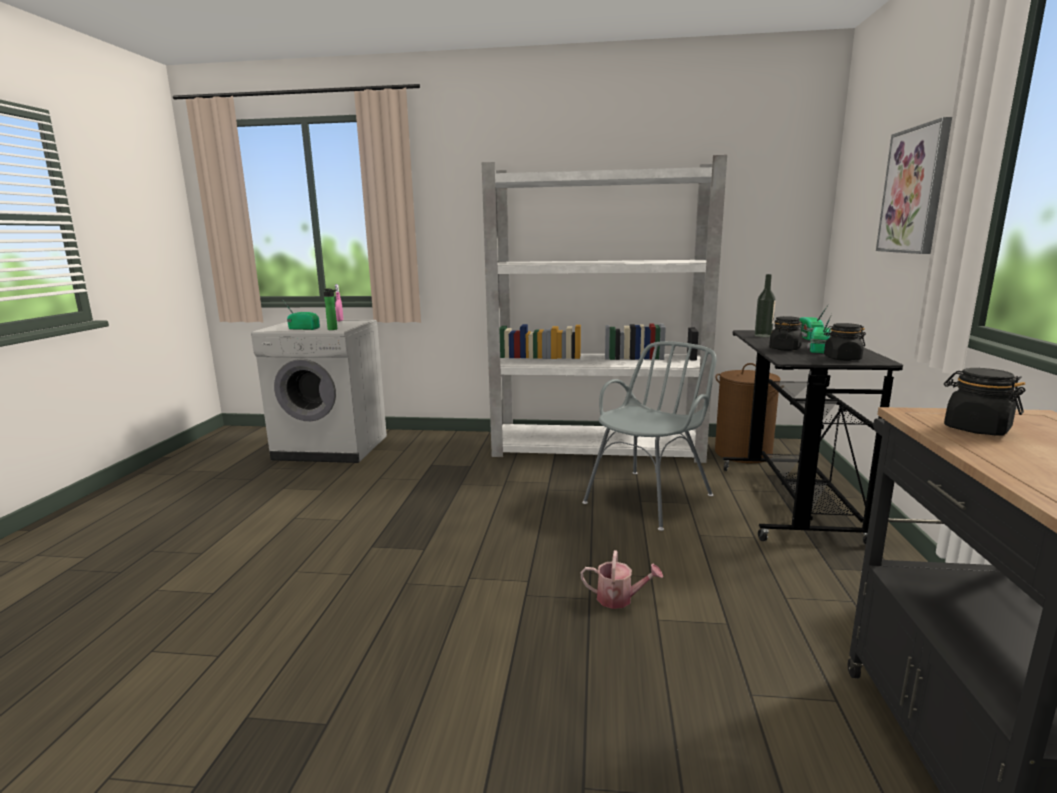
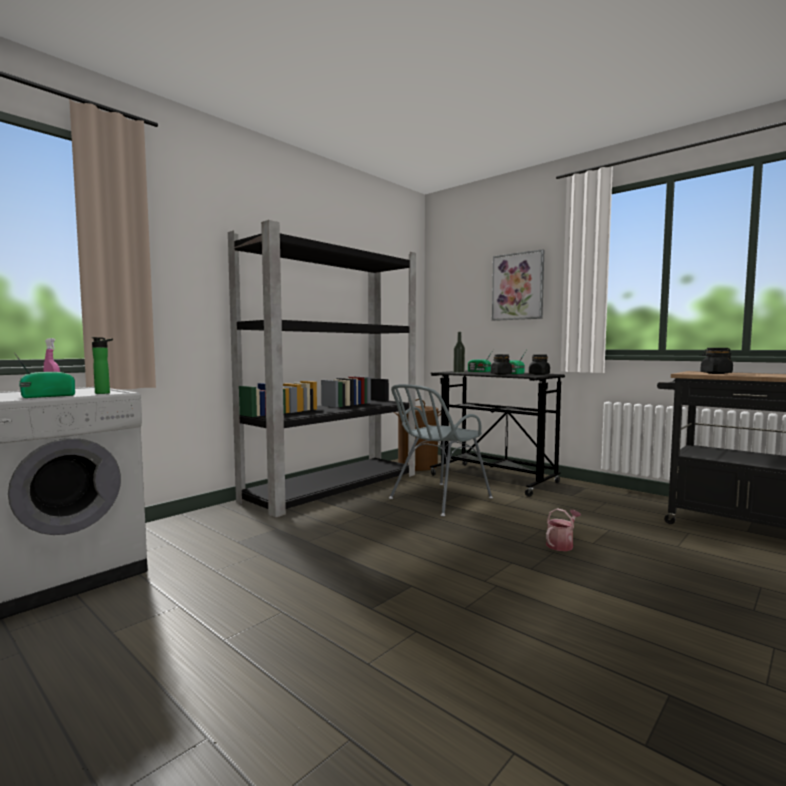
camera: 55 degrees left, 10 degrees down
white bookcase [482,155,727,463] -> black bookcase [228,220,416,518]
grey chair [582,341,717,531] -> grey chair turned 120 degrees counterclockwise [389,384,493,516]

